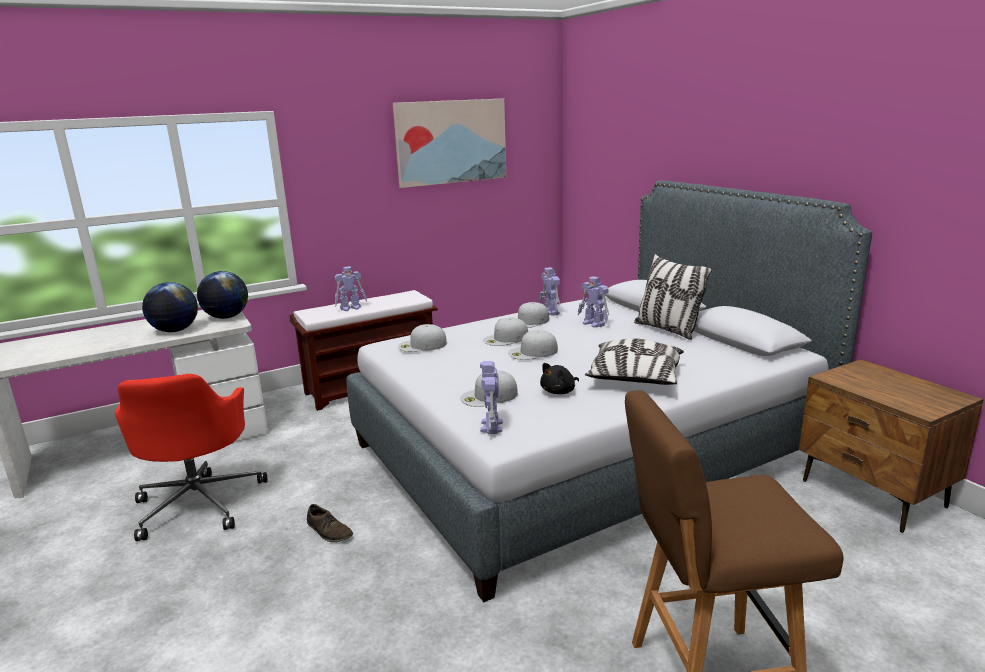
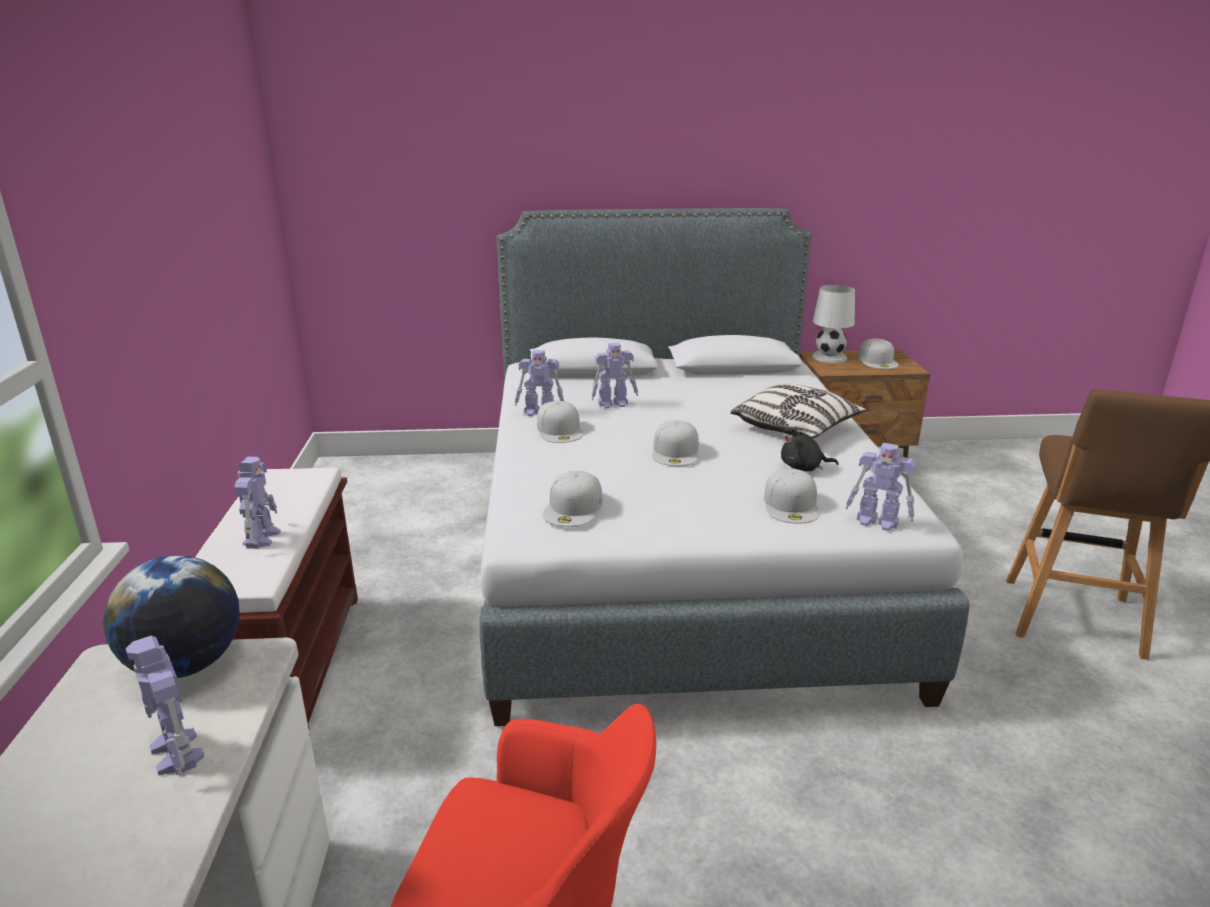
camera: 65 degrees left, 5 degrees up
globe [142,282,198,332] -> toy robot [126,636,205,776]
brown shoe [307,504,353,542] -> none
picture [393,99,506,188] -> none
white cap [483,317,528,346] -> white cap moved to [858,339,899,369]
black plush toy [540,363,579,394] -> black plush toy turned 105 degrees clockwise [781,429,838,471]
pillow [634,254,713,340] -> none
none -> white table lamp [812,285,855,363]

